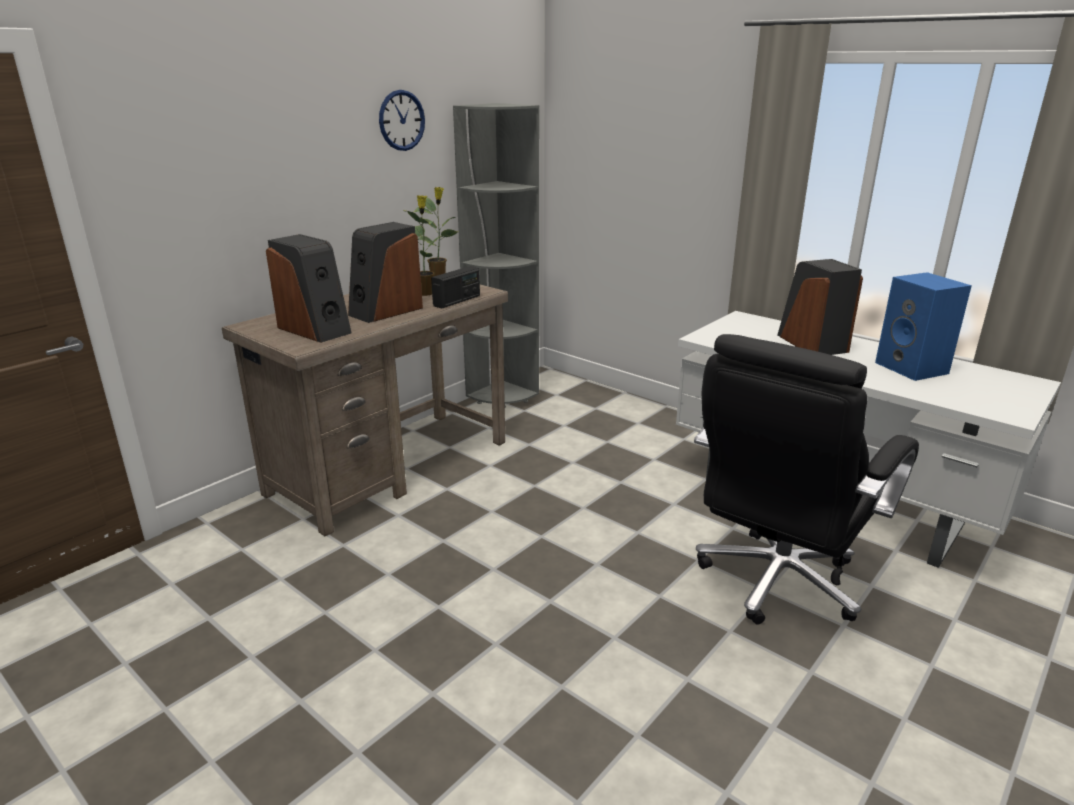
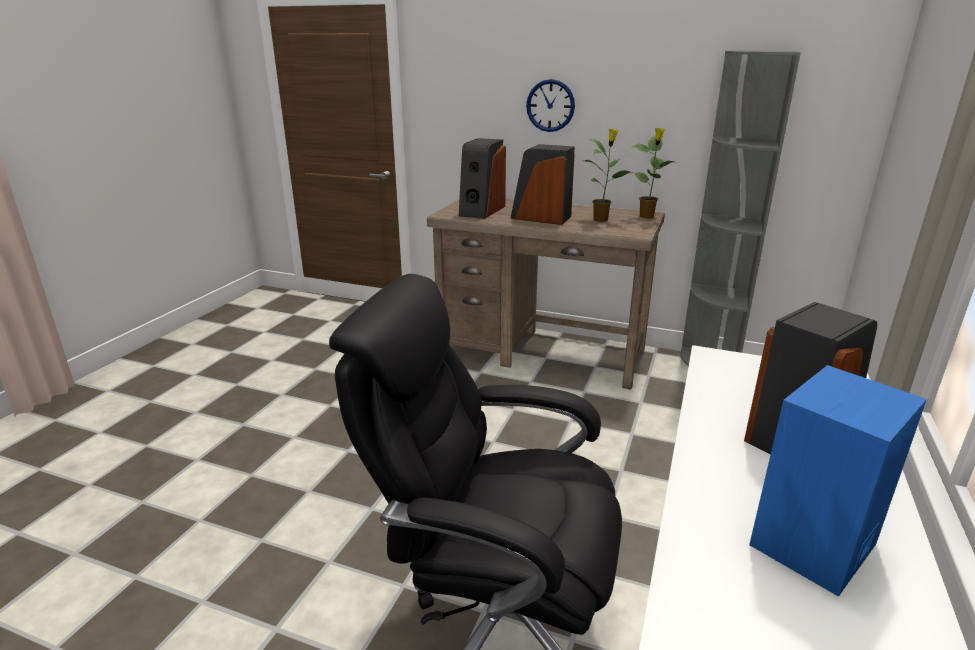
camera: 70 degrees right, 0 degrees up
wall clock [379,90,425,151] -> wall clock moved to [526,79,575,132]
radio [431,266,480,308] -> none

